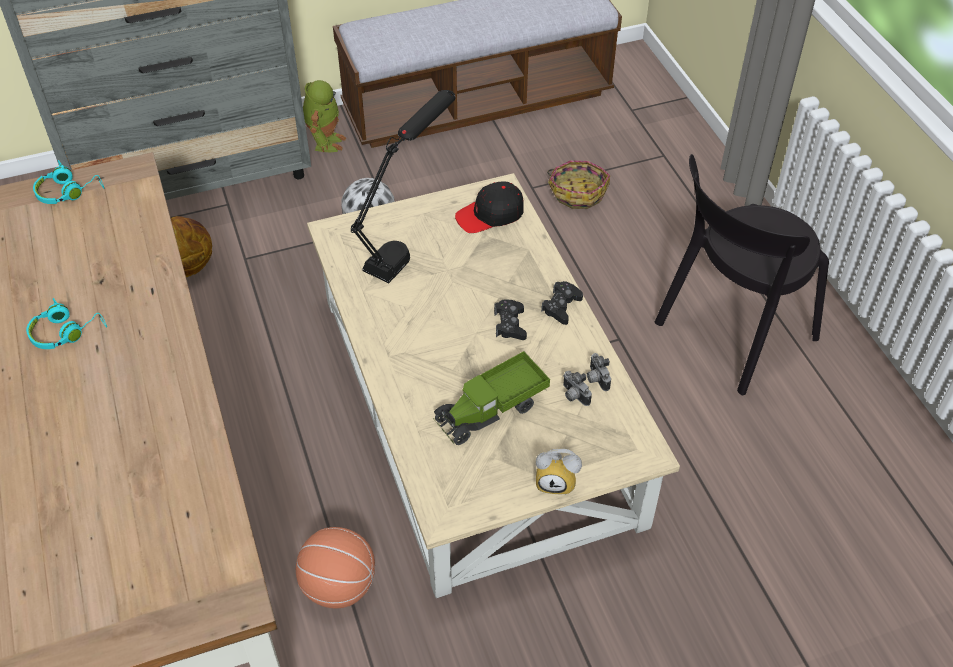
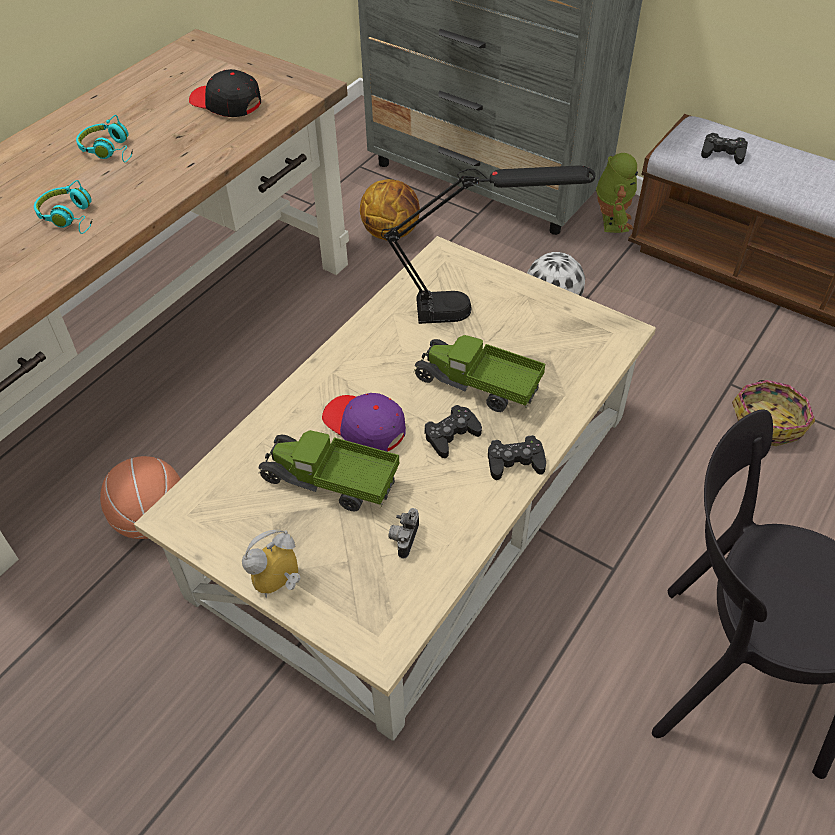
camera: 55 degrees right, 0 degrees up
turquoise headphones [33,160,104,204] -> turquoise headphones moved to [34,180,92,234]
toy robot [303,80,346,152] -> toy robot turned 60 degrees counterclockwise [596,153,638,233]
black cap [455,181,524,233] -> black cap moved to [189,69,261,117]
alarm clock [536,449,582,495] -> alarm clock turned 75 degrees clockwise [242,530,300,598]
camera [587,353,611,391] -> none
none -> purple cap [322,393,406,452]
none -> toy truck [414,335,545,412]
none -> black game controller [701,133,748,164]

